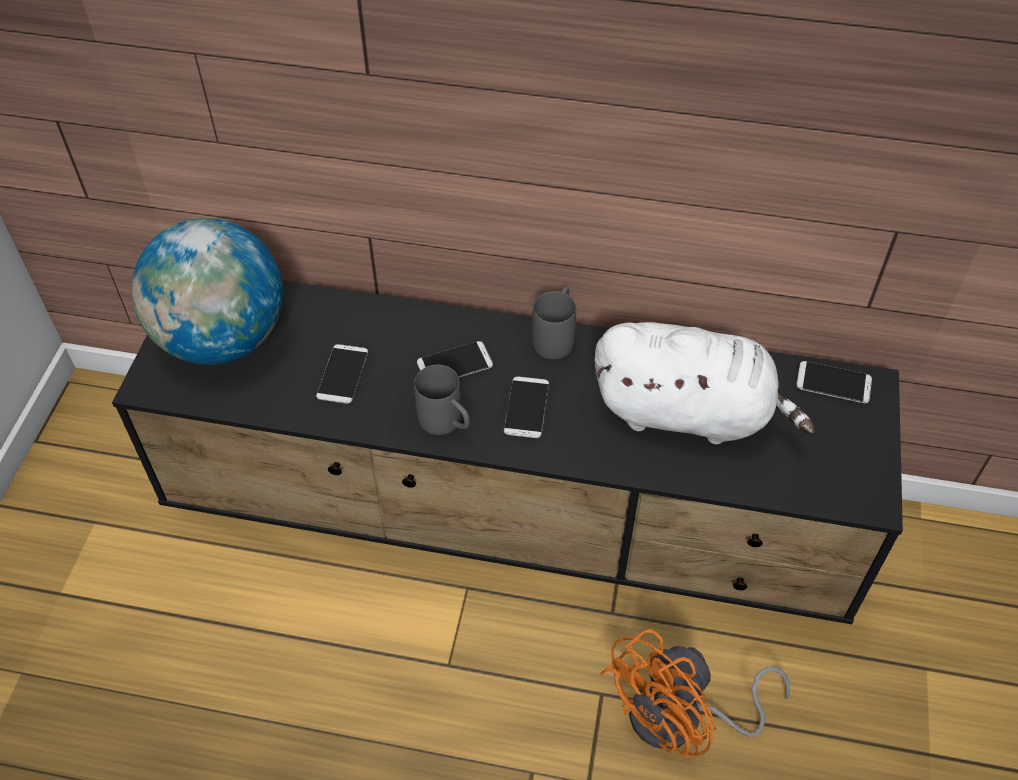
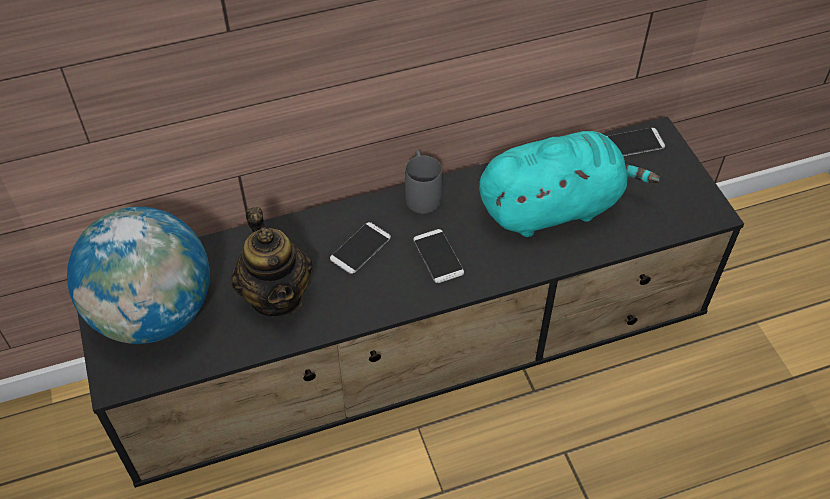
camera: 30 degrees left, 0 degrees up
phone [316,344,368,404] -> teapot [232,207,313,318]
grey mug [414,365,470,435] -> none
white plush toy [594,322,815,444] -> turquoise plush toy [479,131,660,237]
orange fan [600,629,790,758] -> none

